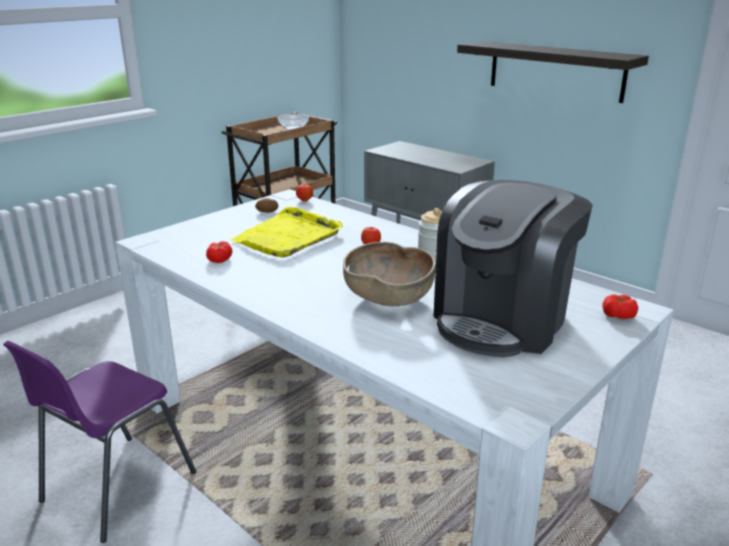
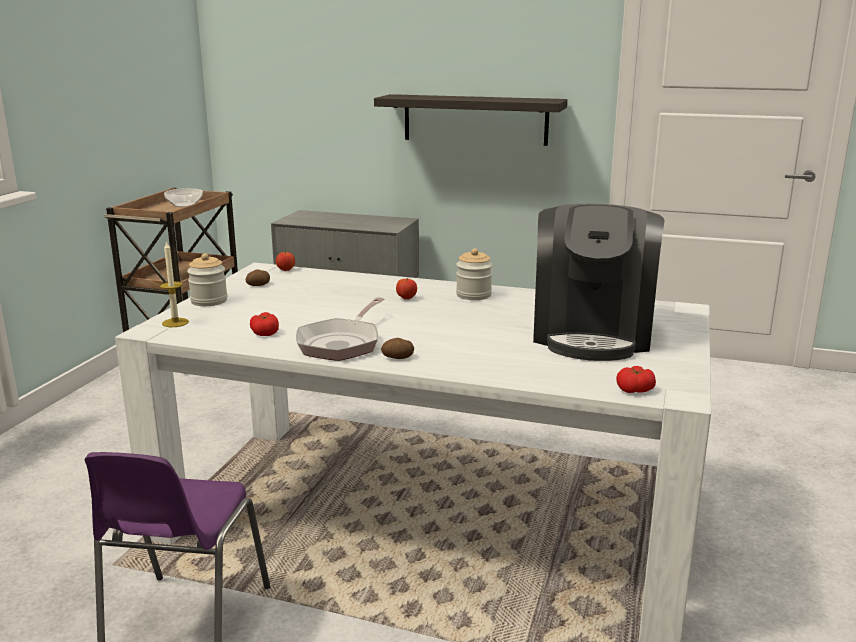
camera: 25 degrees left, 5 degrees down
yellow tray [230,207,343,258] -> none
brown bowl [343,242,436,306] -> none
tomato [603,295,638,319] -> tomato moved to [616,366,656,393]
none -> candle [160,241,189,327]
none -> jar [187,253,228,306]
none -> frying pan [296,297,385,361]
none -> potato [381,338,414,359]

